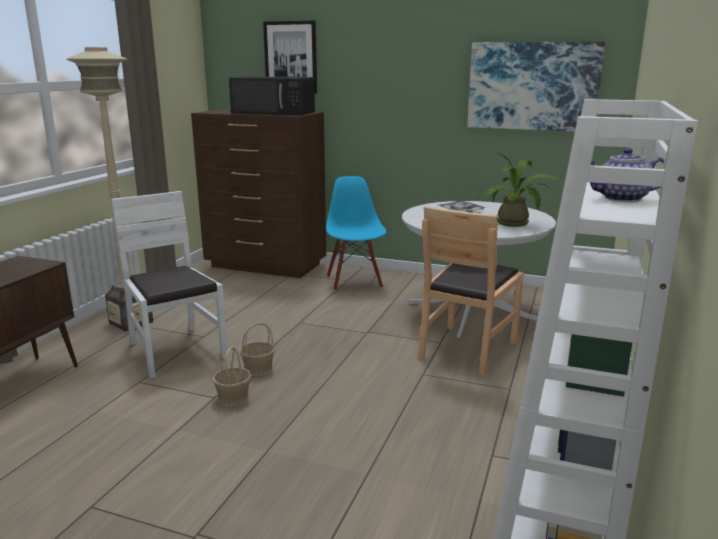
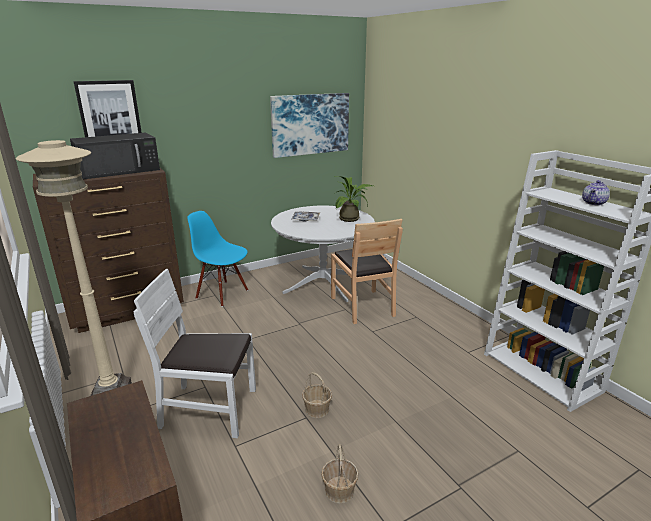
camera: 50 degrees left, 5 degrees up
basket [240,322,275,376] -> basket moved to [321,444,359,504]

